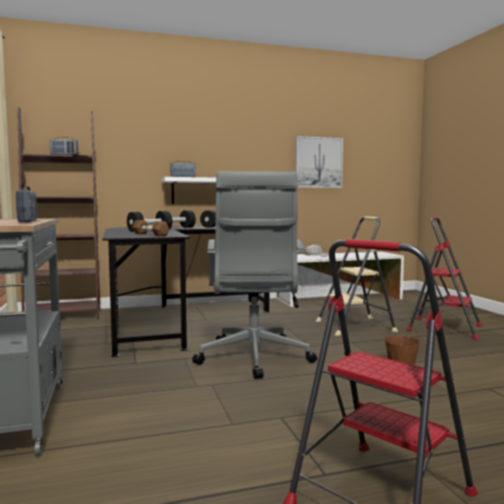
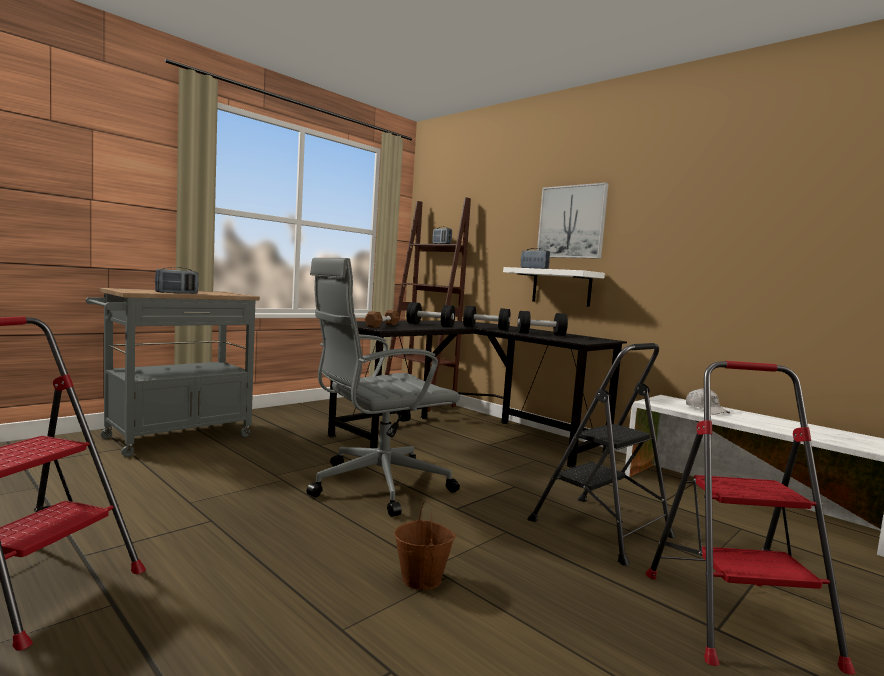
camera: 60 degrees right, 0 degrees up
picture [295,136,343,188] -> picture moved to [537,183,608,259]
beige step ladder [316,216,398,336] -> black step ladder [527,343,676,566]

